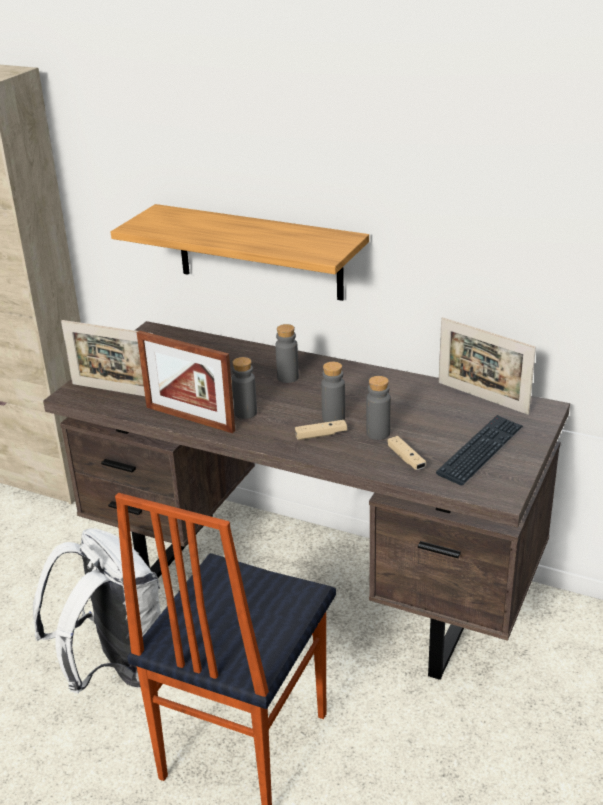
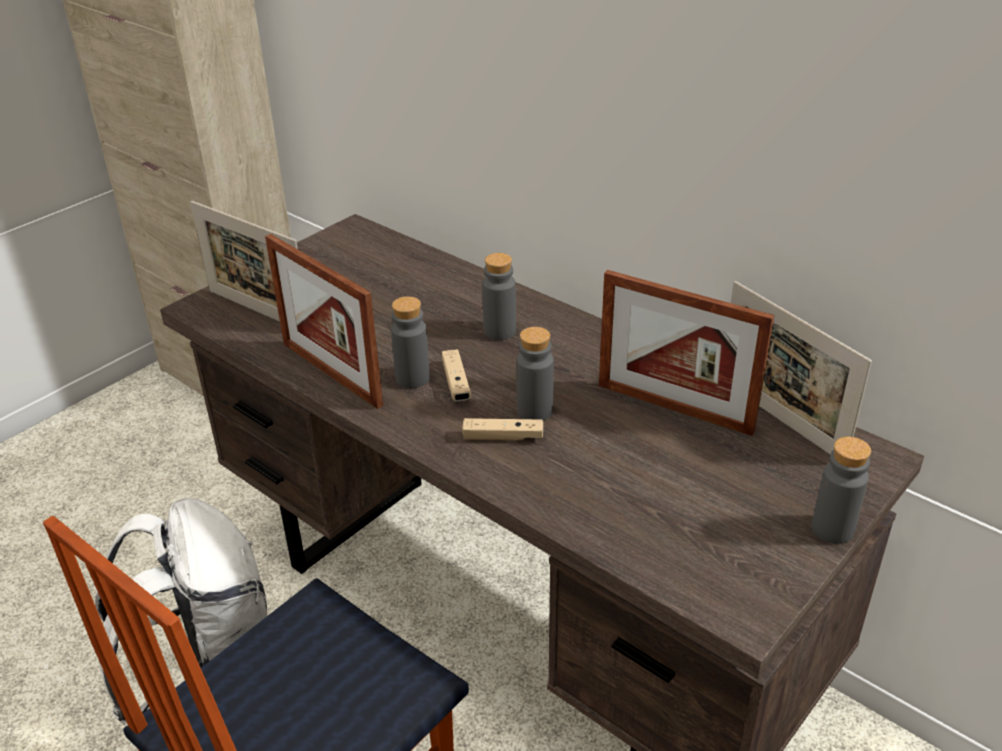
camera: 15 degrees right, 5 degrees up
shelf [111,204,369,301] -> none
grey bottle [366,376,391,440] -> grey bottle moved to [812,437,871,544]
beige game controller [388,436,426,470] -> beige game controller moved to [442,349,471,401]
keyboard [436,415,523,485] -> none
none -> picture frame [599,270,774,436]

